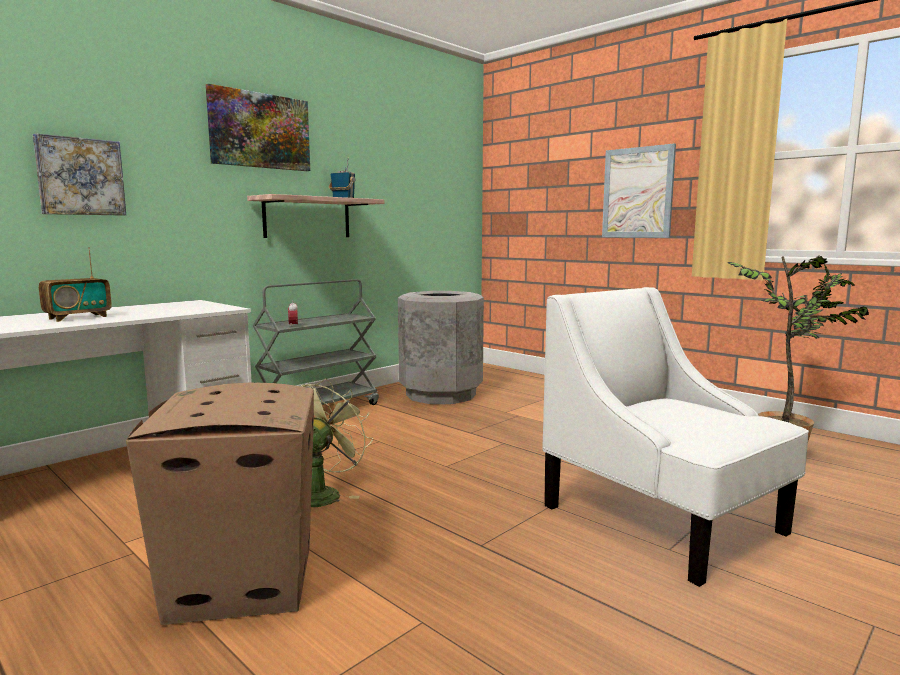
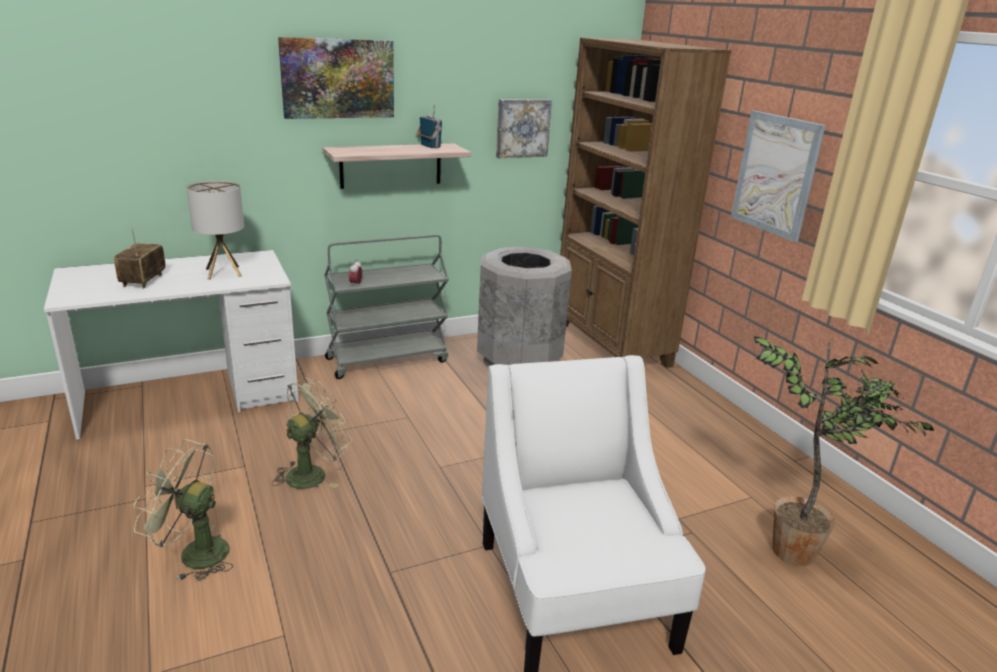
camera: 20 degrees right, 15 degrees up
picture [33,133,126,215] -> picture moved to [496,99,552,158]
radio [39,247,112,322] -> radio turned 120 degrees clockwise [114,228,165,289]
cardboard box [126,383,314,625] -> green fan [133,439,233,581]
none -> table lamp [186,181,244,280]
none -> brown bookcase [560,37,732,368]

